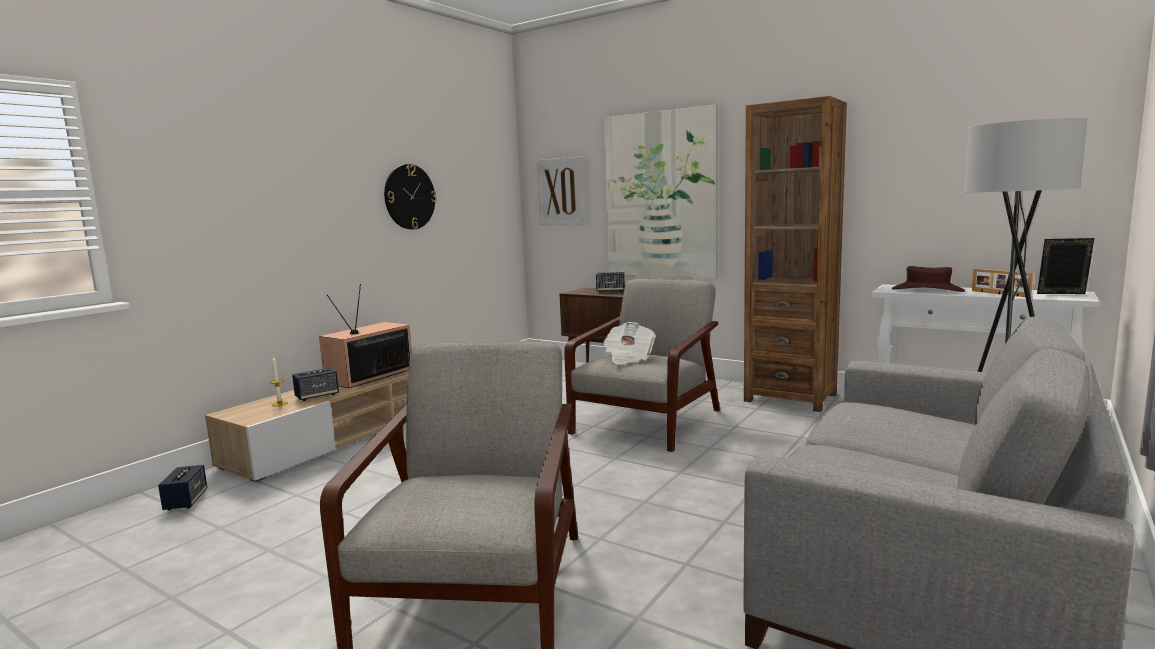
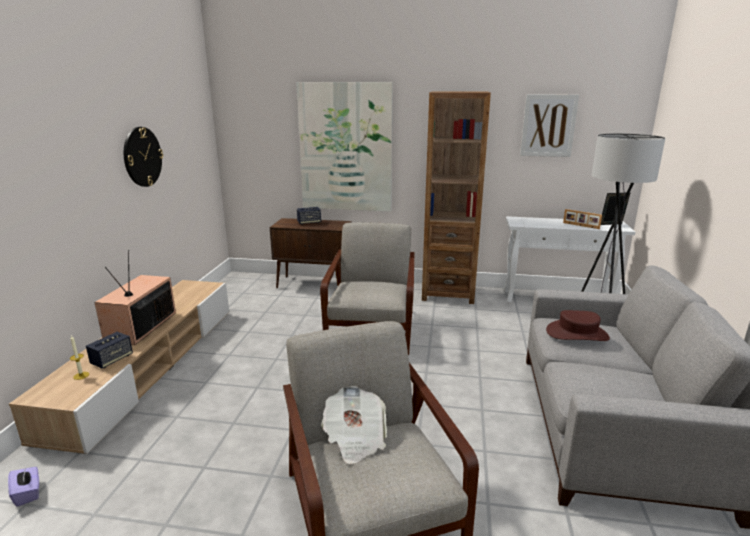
camera: 25 degrees left, 10 degrees up
speaker [158,465,207,510] -> purple tissue box [8,466,39,507]
picture [537,157,585,225] -> picture moved to [520,94,579,157]
newspaper [603,322,656,364] -> newspaper moved to [321,386,387,464]
brown hat [892,266,965,292] -> brown hat moved to [546,310,610,341]

